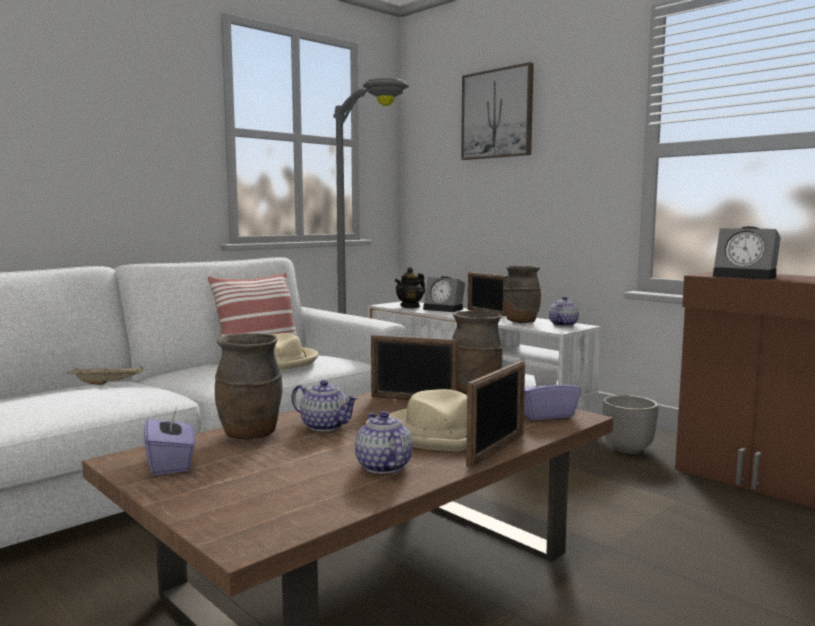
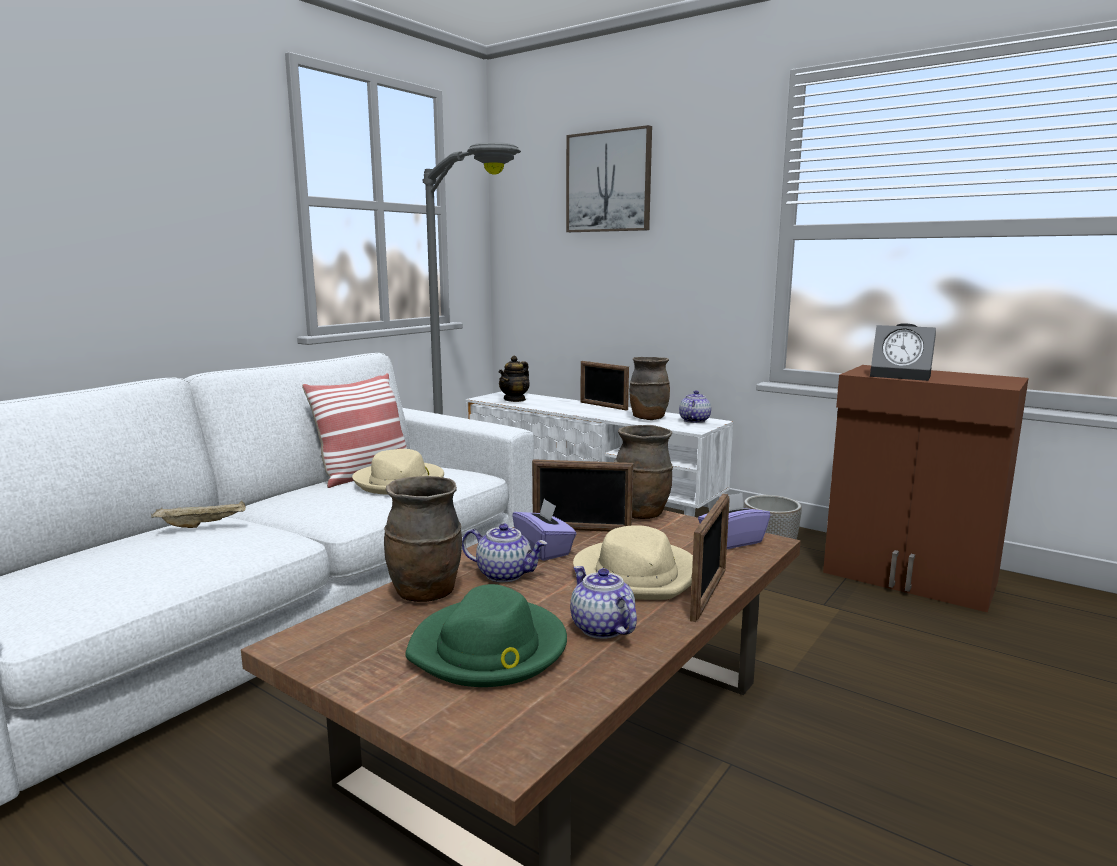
camera: 10 degrees left, 5 degrees up
purple tissue box [144,409,195,475] -> purple tissue box moved to [512,498,577,561]
alarm clock [423,276,465,312] -> none
none -> green hat [405,584,567,687]

